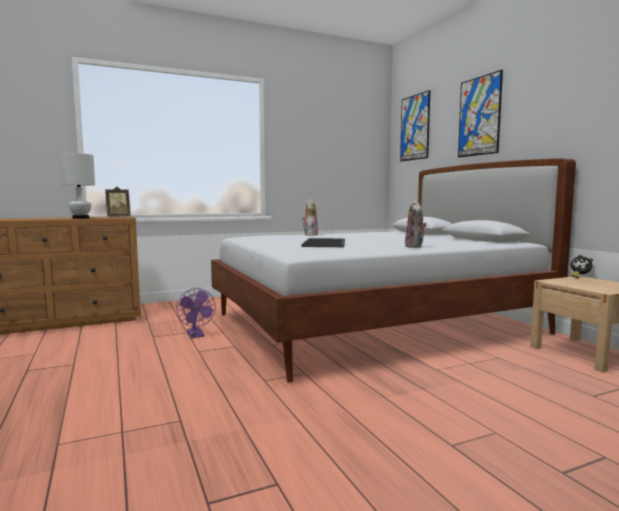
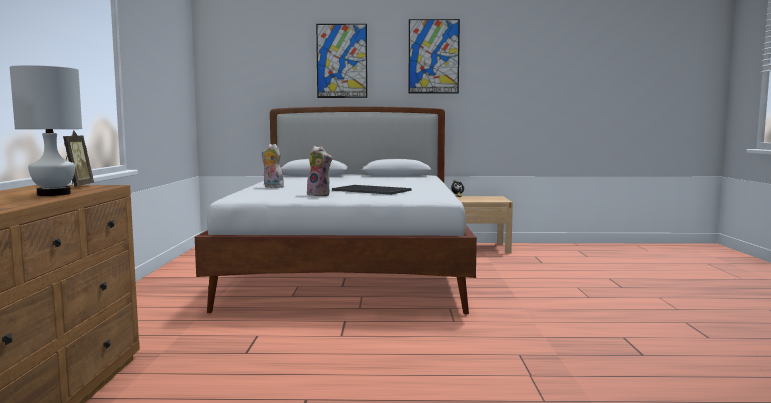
camera: 65 degrees left, 0 degrees up
purple fan [177,288,216,338] -> none
picture [400,90,430,161] -> picture moved to [408,19,460,94]
plush toy [405,200,427,248] -> plush toy moved to [307,146,332,196]

